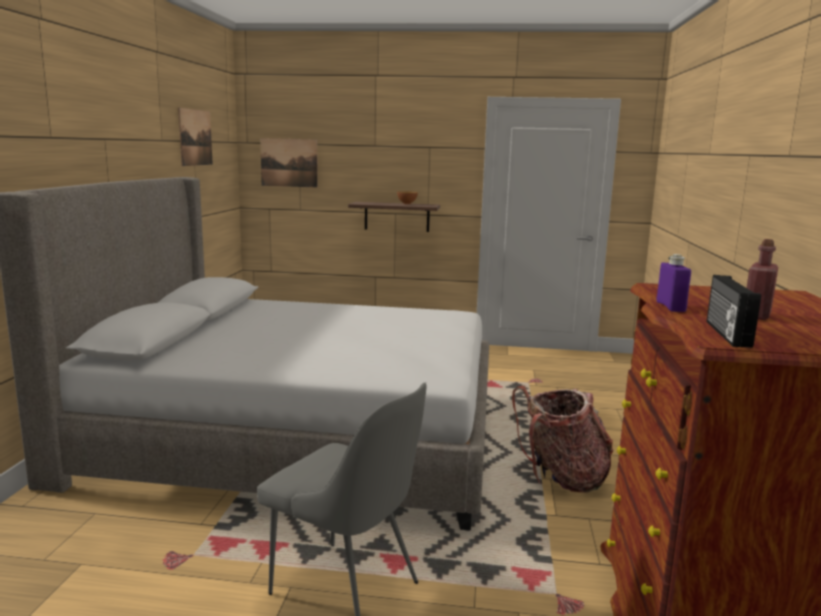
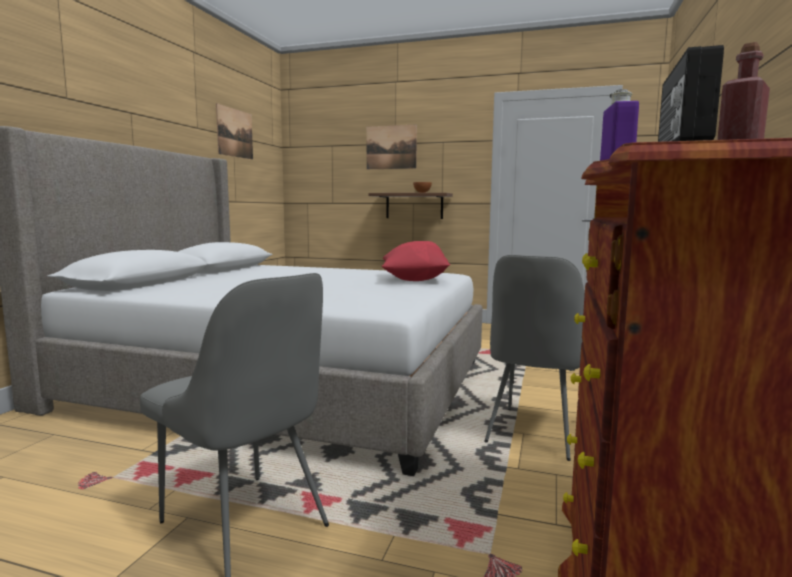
camera: 10 degrees right, 5 degrees down
picture [260,138,318,187] -> picture moved to [367,124,417,169]
backpack [512,386,614,493] -> grey chair [484,255,585,461]
none -> red pillow [382,241,450,281]

